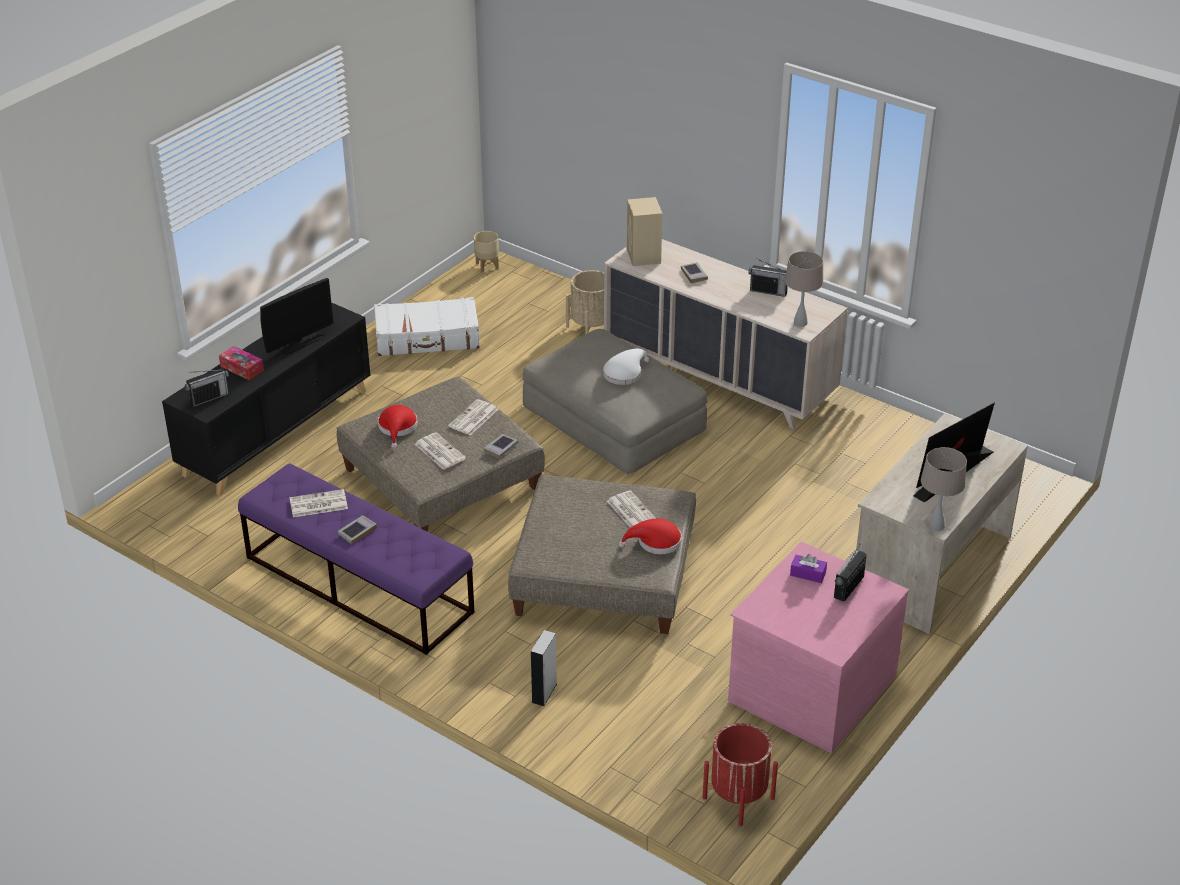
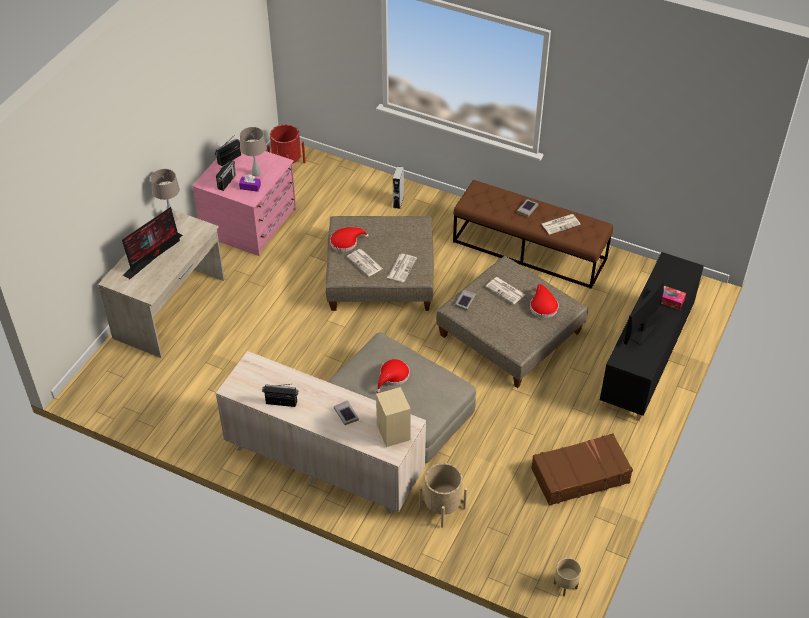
camera: 170 degrees right, 10 degrees up
radio [185,368,229,407] -> radio moved to [215,135,241,166]
purple bench [238,463,475,655] -> brown bench [453,180,613,289]
white suitcase [374,297,480,356] -> brown suitcase [531,433,633,506]
newspaper [448,399,498,435] -> newspaper moved to [387,254,417,282]
white hat [603,349,650,385] -> red hat [376,359,410,393]
beige table lamp [785,251,823,327] -> beige table lamp moved to [240,127,266,177]

